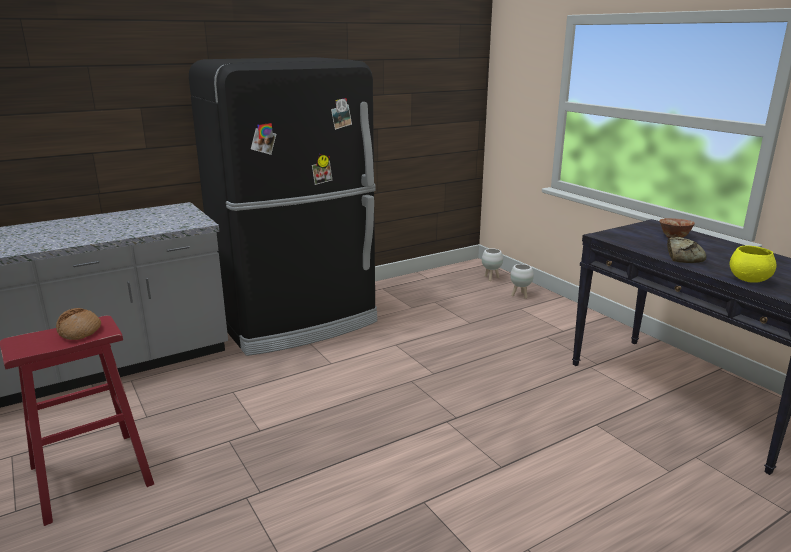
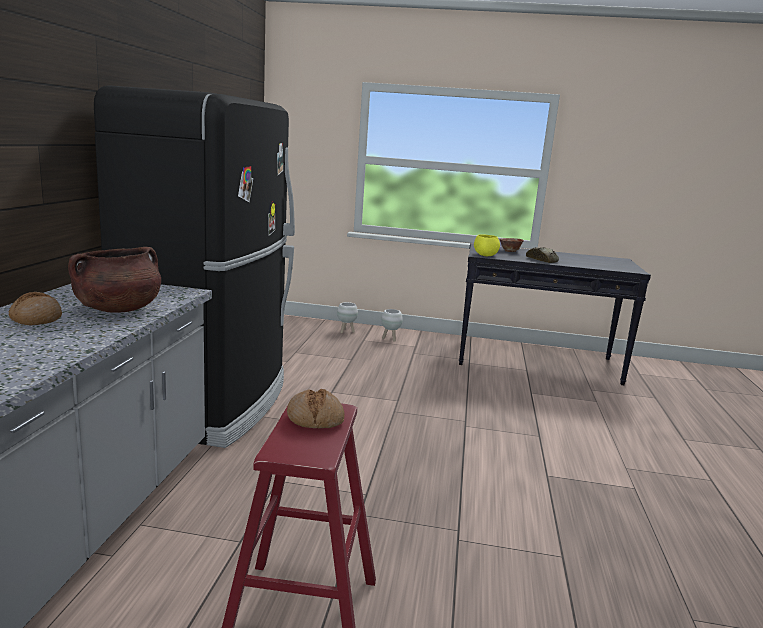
camera: 50 degrees left, 5 degrees down
white planter [482,248,503,281] -> white planter moved to [381,309,403,342]
yellow bowl [730,246,776,283] -> yellow bowl moved to [474,234,500,256]
none -> bread [9,292,62,325]
none -> brown cooking pot [68,247,161,313]

